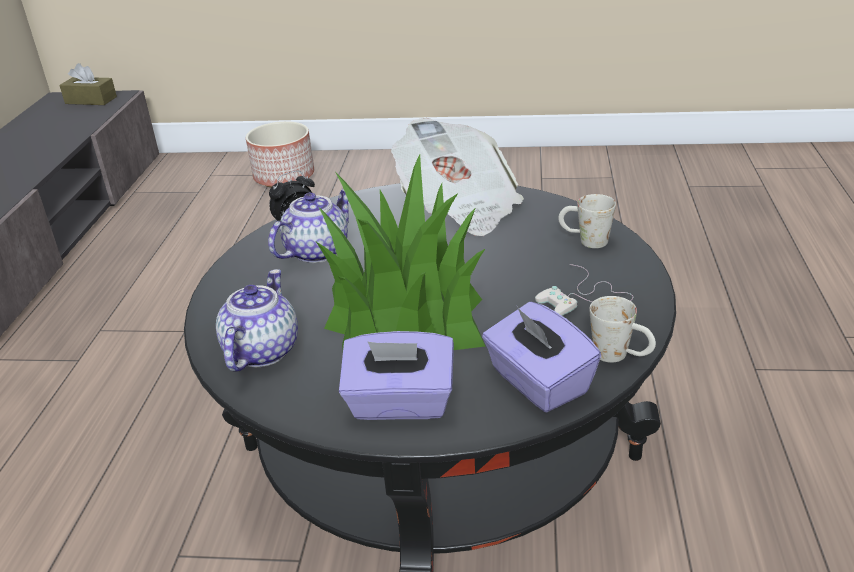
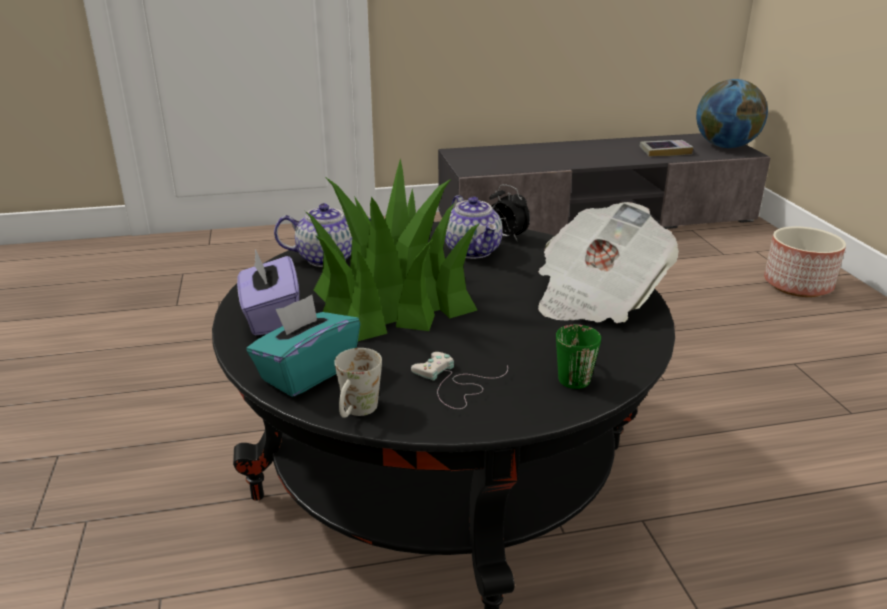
camera: 70 degrees right, 5 degrees down
brown tissue box [59,63,117,105] -> globe [696,79,768,148]
teapot [268,189,353,263] -> teapot turned 45 degrees clockwise [445,195,503,259]
purple tissue box [482,302,601,412] -> turquoise tissue box [246,295,360,397]
white mug [558,194,616,248] -> green mug [556,325,601,389]
none -> book [640,140,694,157]

